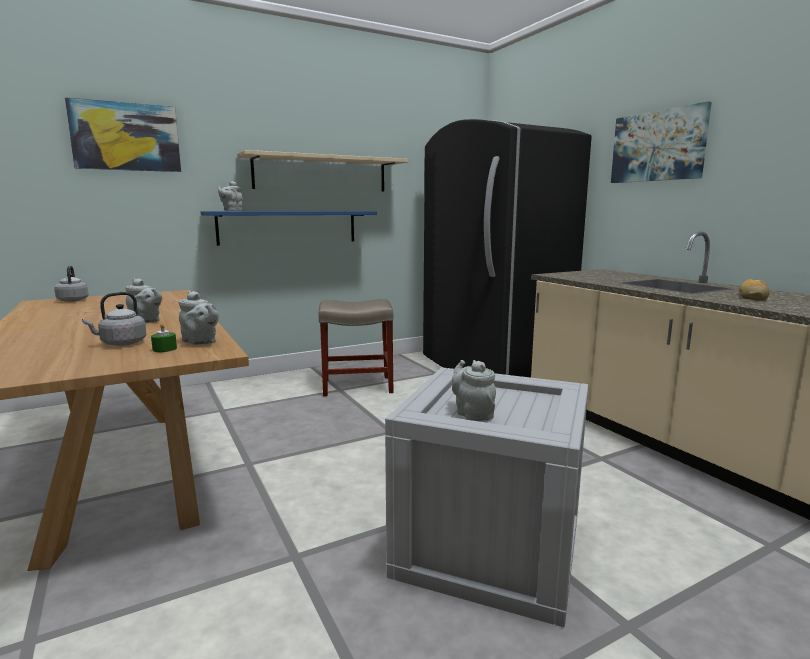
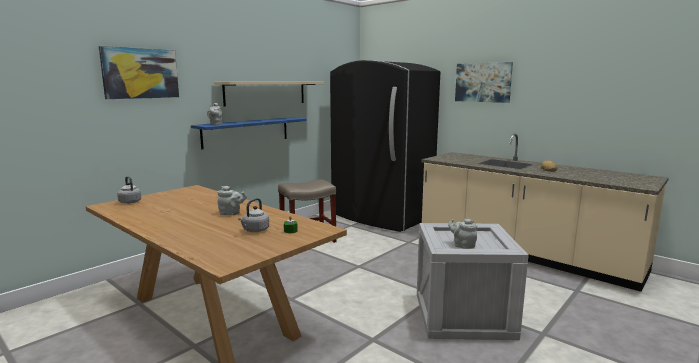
camera: 20 degrees left, 0 degrees up
grey teapot [179,291,219,345] -> none

